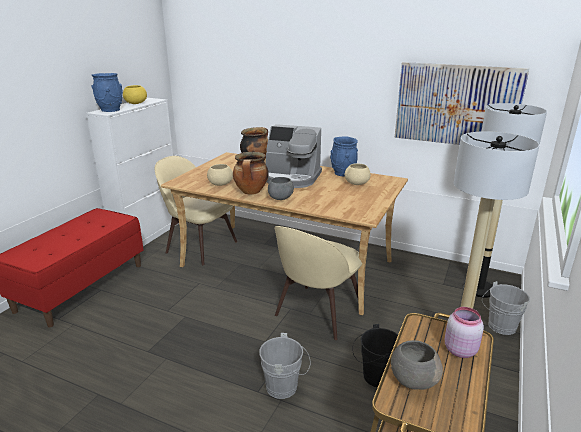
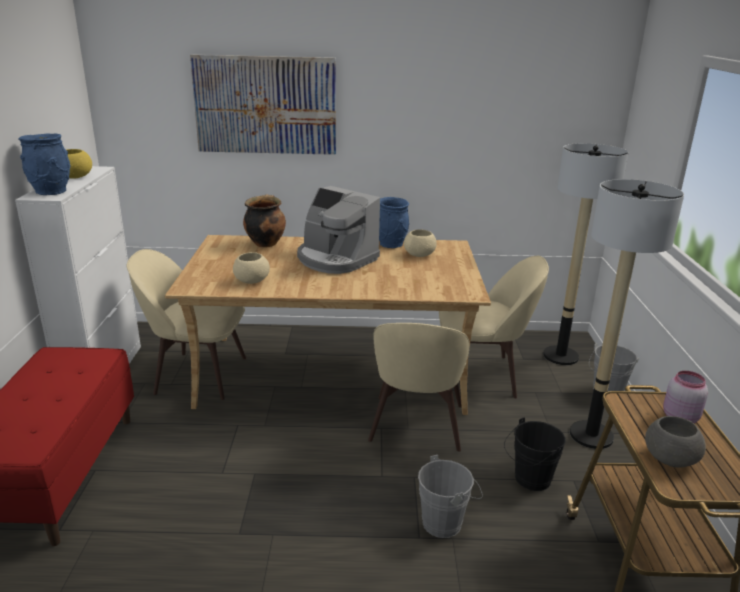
camera: 25 degrees left, 0 degrees up
cooking pot [233,152,269,195] -> none
coffee machine [266,124,322,188] -> coffee machine turned 45 degrees clockwise [297,186,380,274]
grey bowl [268,177,294,200] -> none
picture [395,62,529,145] -> picture moved to [190,54,336,155]
none -> beige chair [439,256,549,398]

